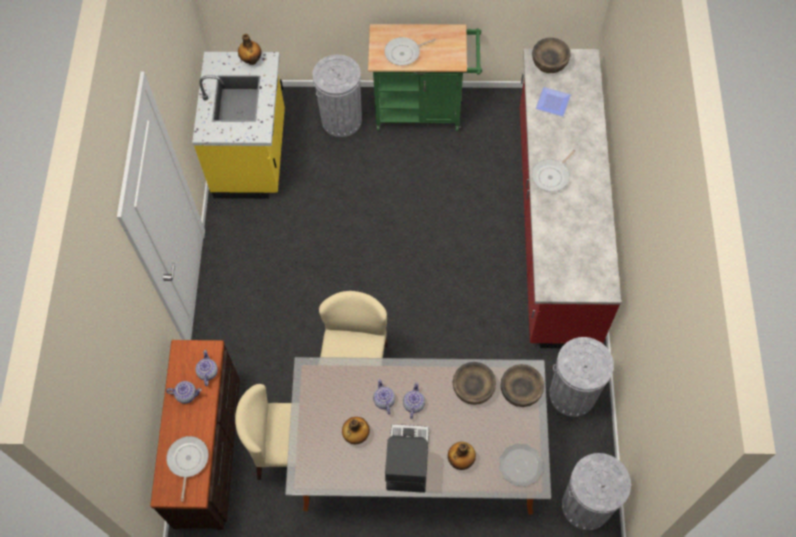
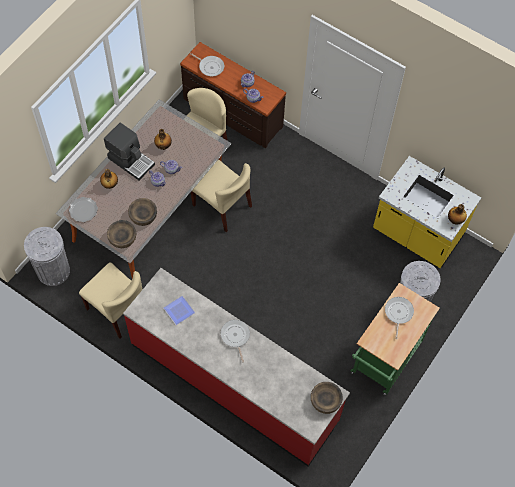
camera: 120 degrees right, 0 degrees up
plate [536,87,571,117] -> plate moved to [164,296,195,325]
grey trash can [549,337,614,417] -> beige chair [79,262,143,339]

